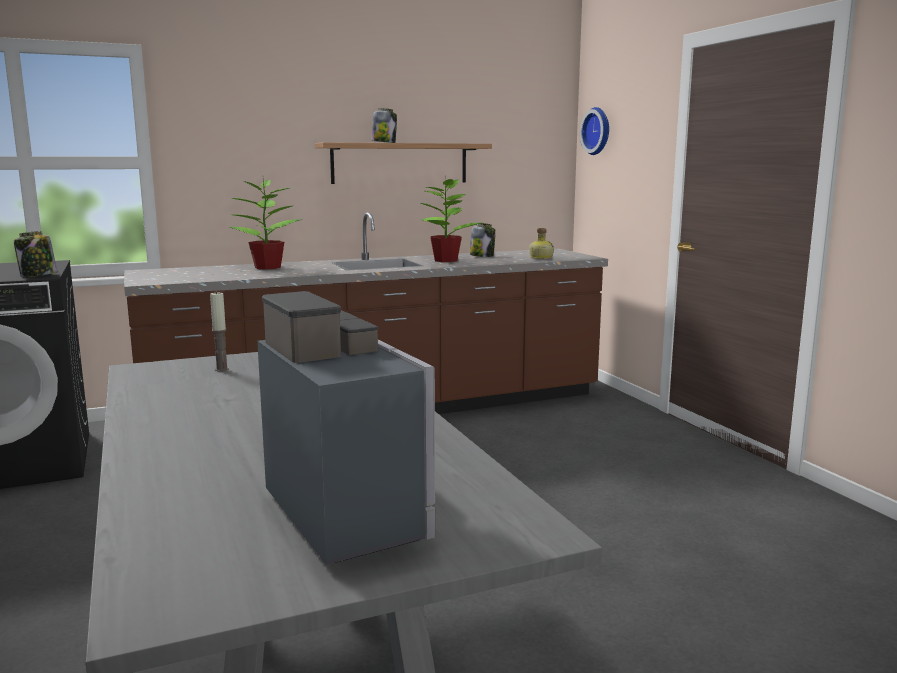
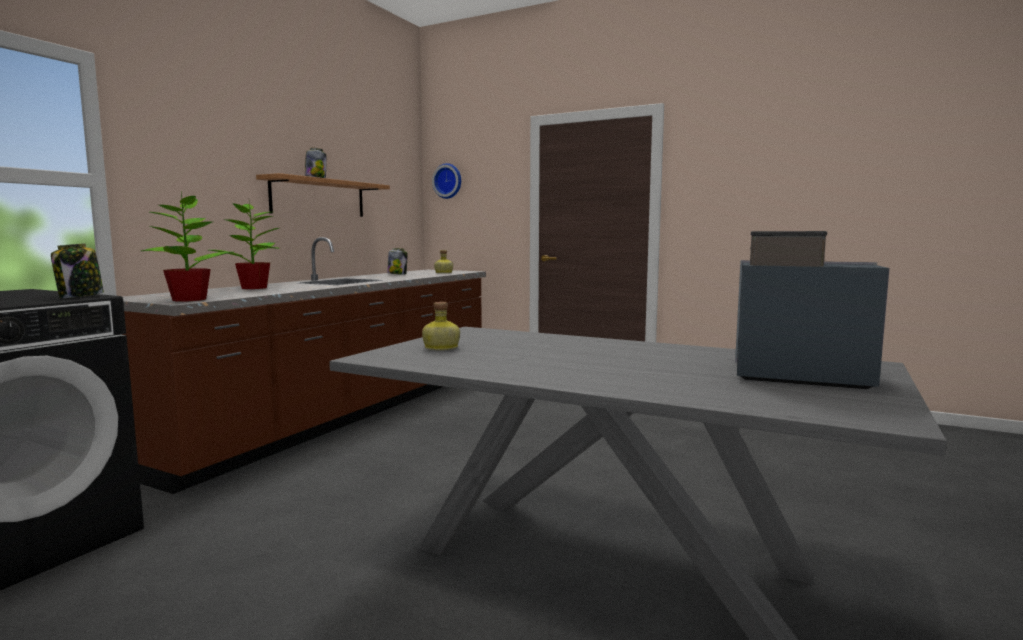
camera: 40 degrees left, 5 degrees down
candle [210,291,229,372] -> bottle [422,302,460,350]
potted plant [420,177,482,262] -> potted plant moved to [141,191,233,302]

